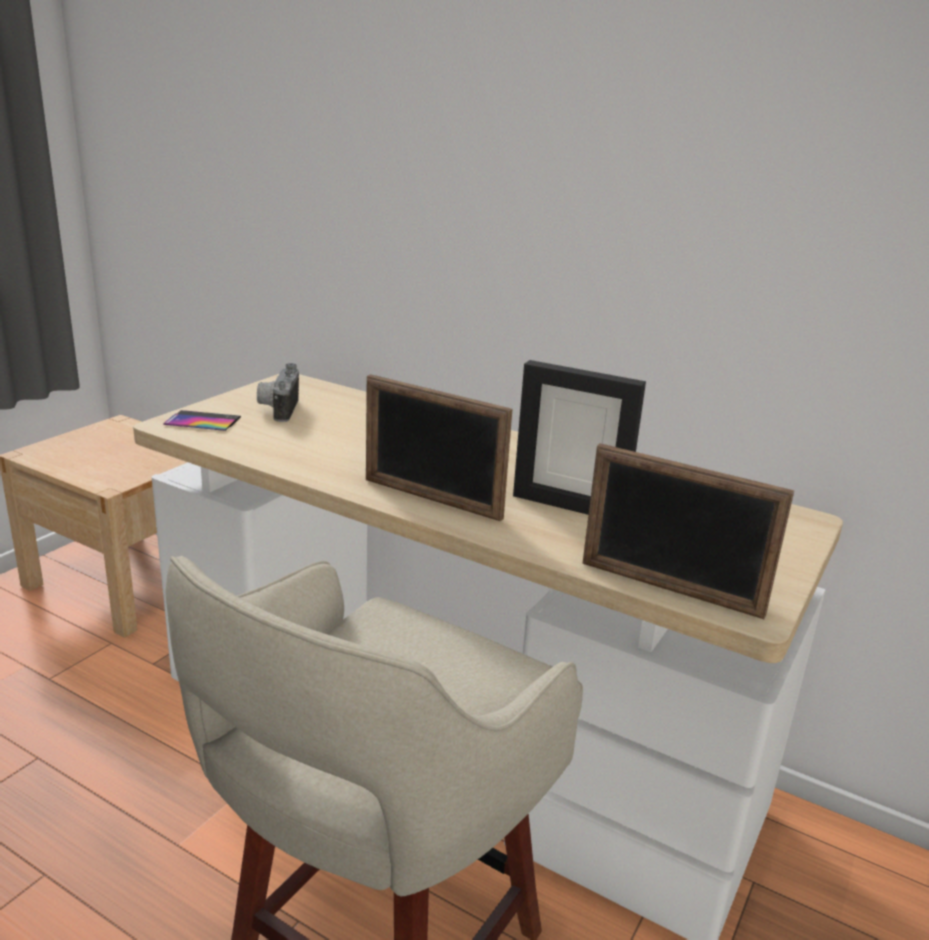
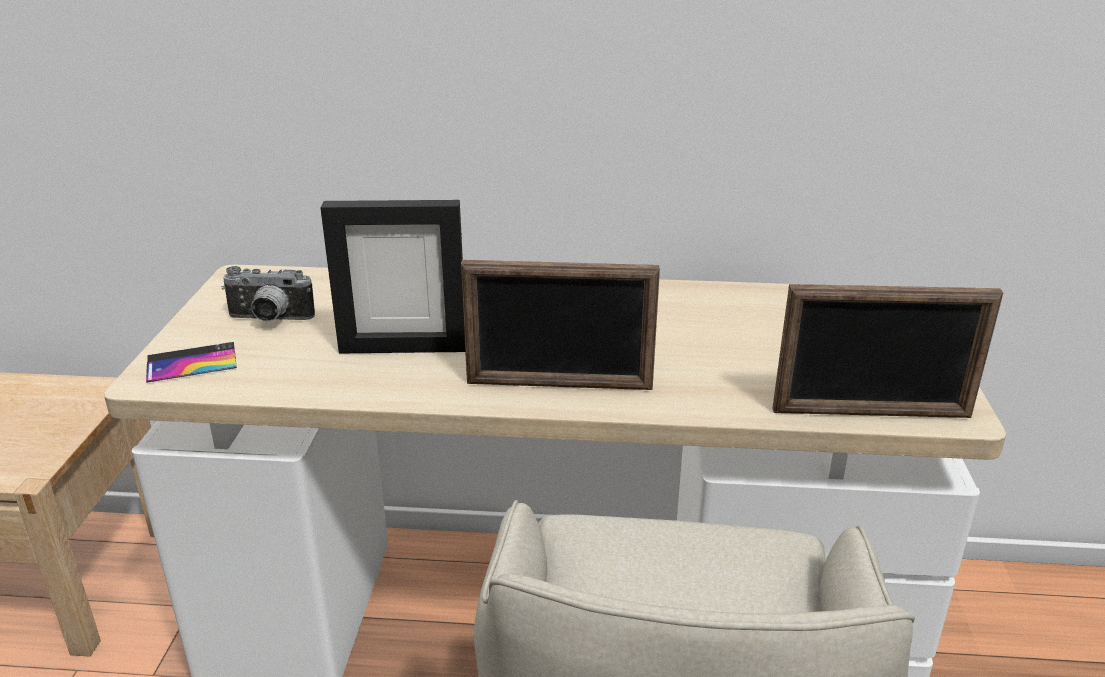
camera: 25 degrees left, 5 degrees up
camera [257,363,299,422] -> camera turned 60 degrees counterclockwise [222,266,315,322]
picture frame [513,360,646,515] -> picture frame moved to [320,200,465,353]

